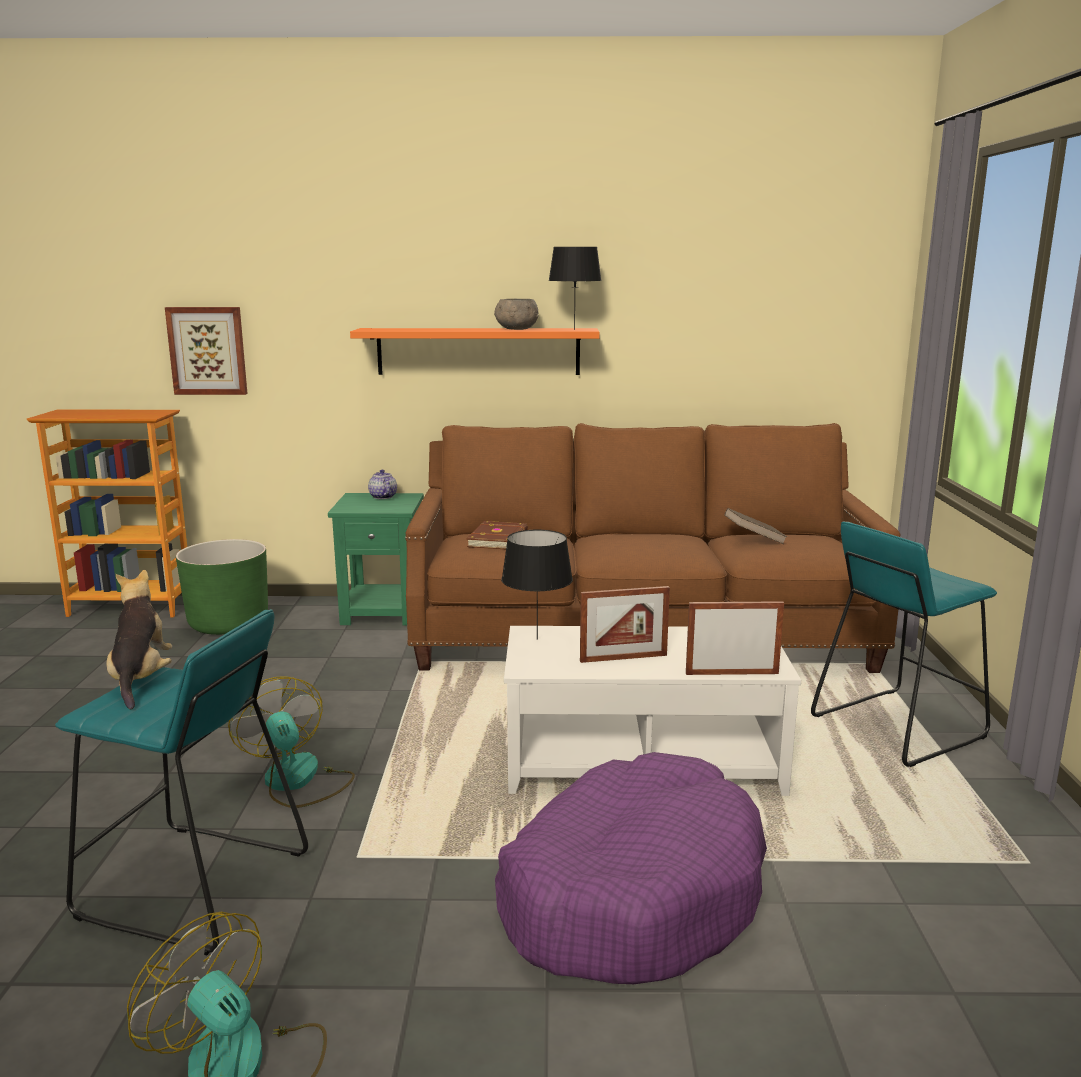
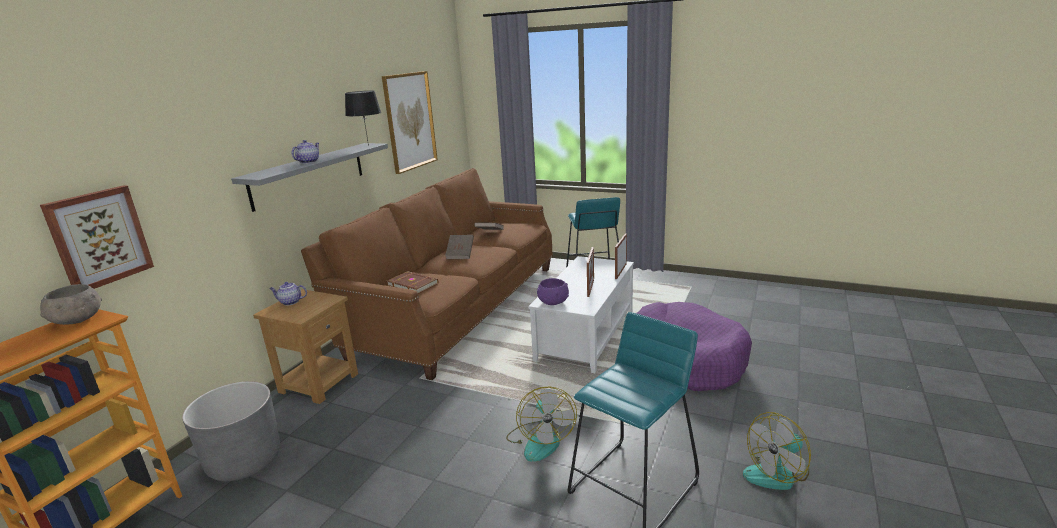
camera: 65 degrees left, 5 degrees up
plush toy [107,570,172,709] -> none
green planter [176,539,268,635] -> grey planter [182,381,280,481]
fan [228,676,355,808] -> fan turned 90 degrees counterclockwise [506,387,577,462]
green side table [328,493,424,626] -> brown side table [253,289,358,404]
orange shelf [350,328,600,375] -> grey shelf [231,143,388,212]
grey bowl [494,299,539,330] -> grey bowl moved to [40,284,102,325]
black table lamp [501,530,573,640] -> purple bowl [537,278,569,305]
none -> teapot [291,140,319,164]
none -> picture [382,71,438,174]
none -> brown book [445,235,474,259]

